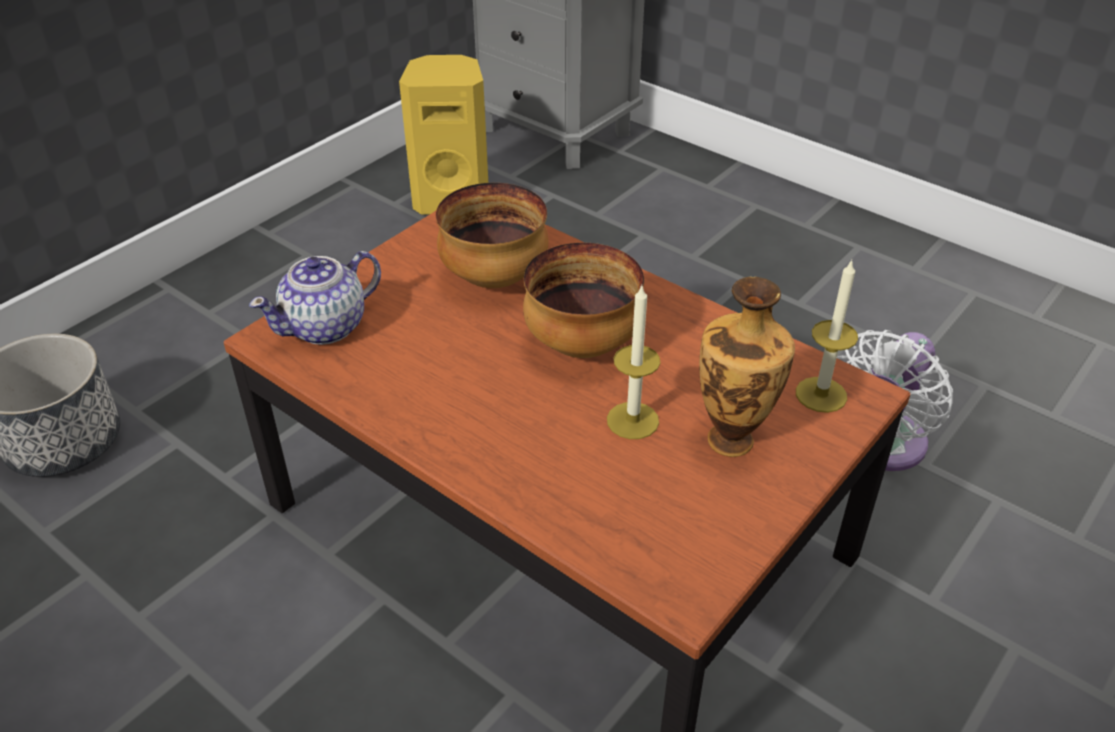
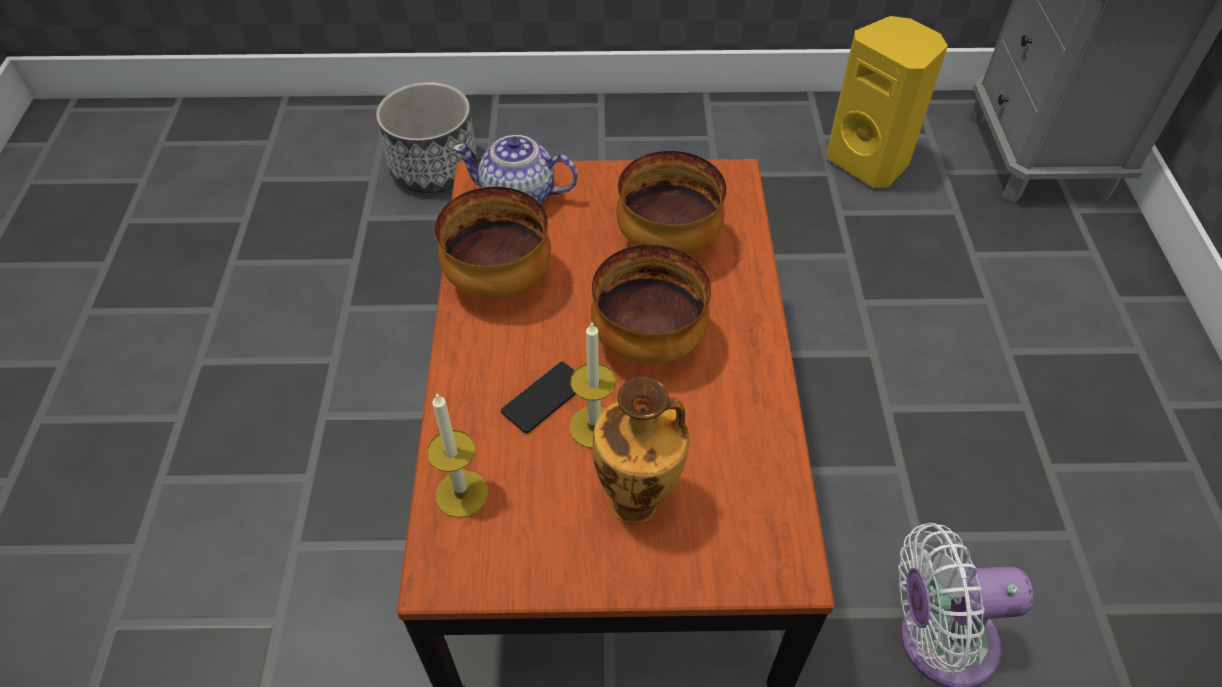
camera: 50 degrees right, 10 degrees up
candle [796,260,858,413] -> candle moved to [427,393,489,518]
none -> bowl [435,187,551,298]
none -> phone [501,362,576,433]

